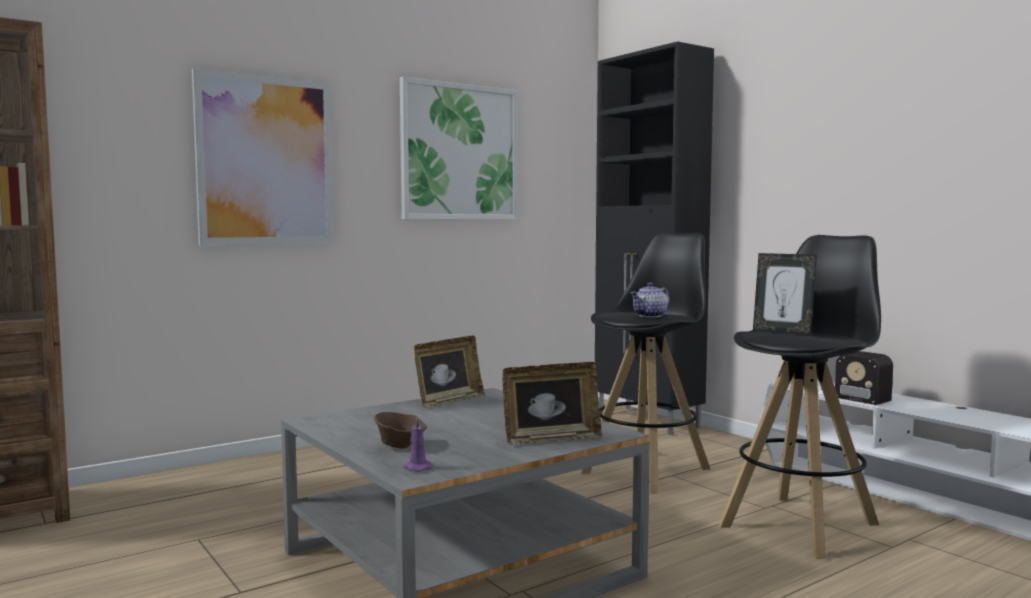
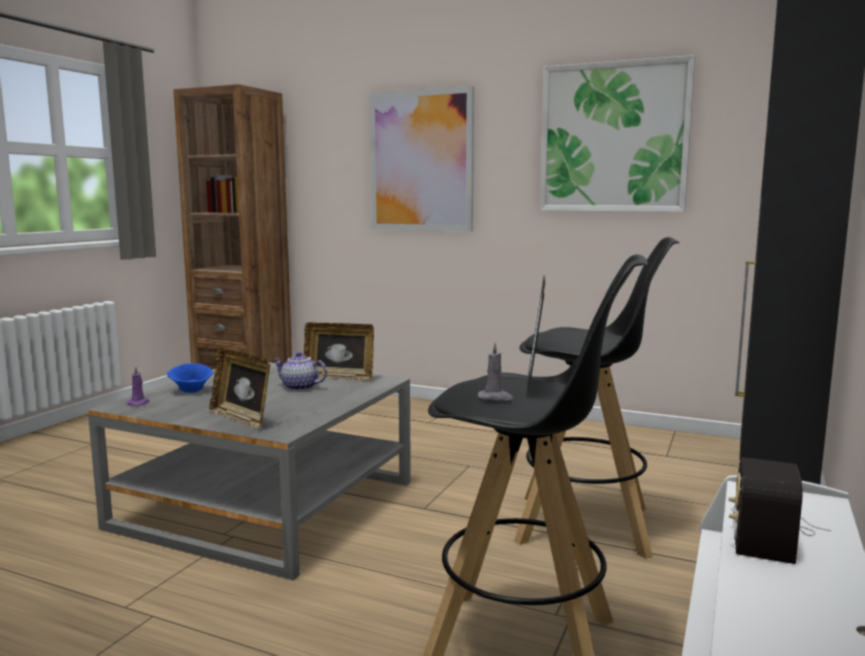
camera: 60 degrees right, 5 degrees up
brown bowl [374,412,427,449] -> blue bowl [167,363,213,393]
teapot [631,283,670,317] -> teapot moved to [273,352,327,391]
none -> grey candle [478,342,514,401]

